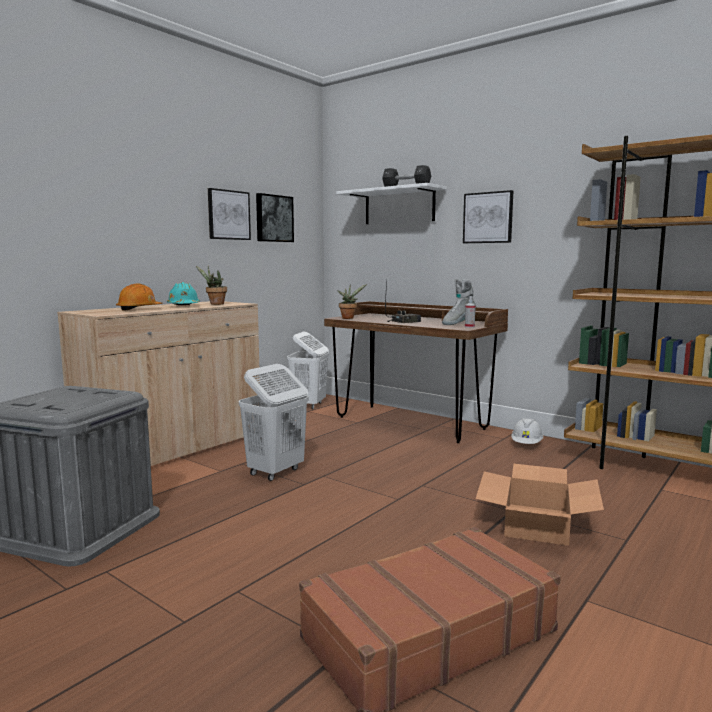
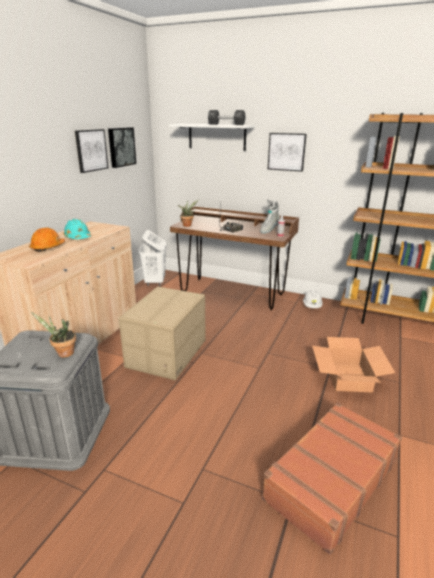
camera: 15 degrees left, 15 degrees up
potted plant [196,266,227,305] -> potted plant moved to [31,312,76,358]
white laundry basket [239,364,309,481] -> cardboard box [119,287,206,380]

